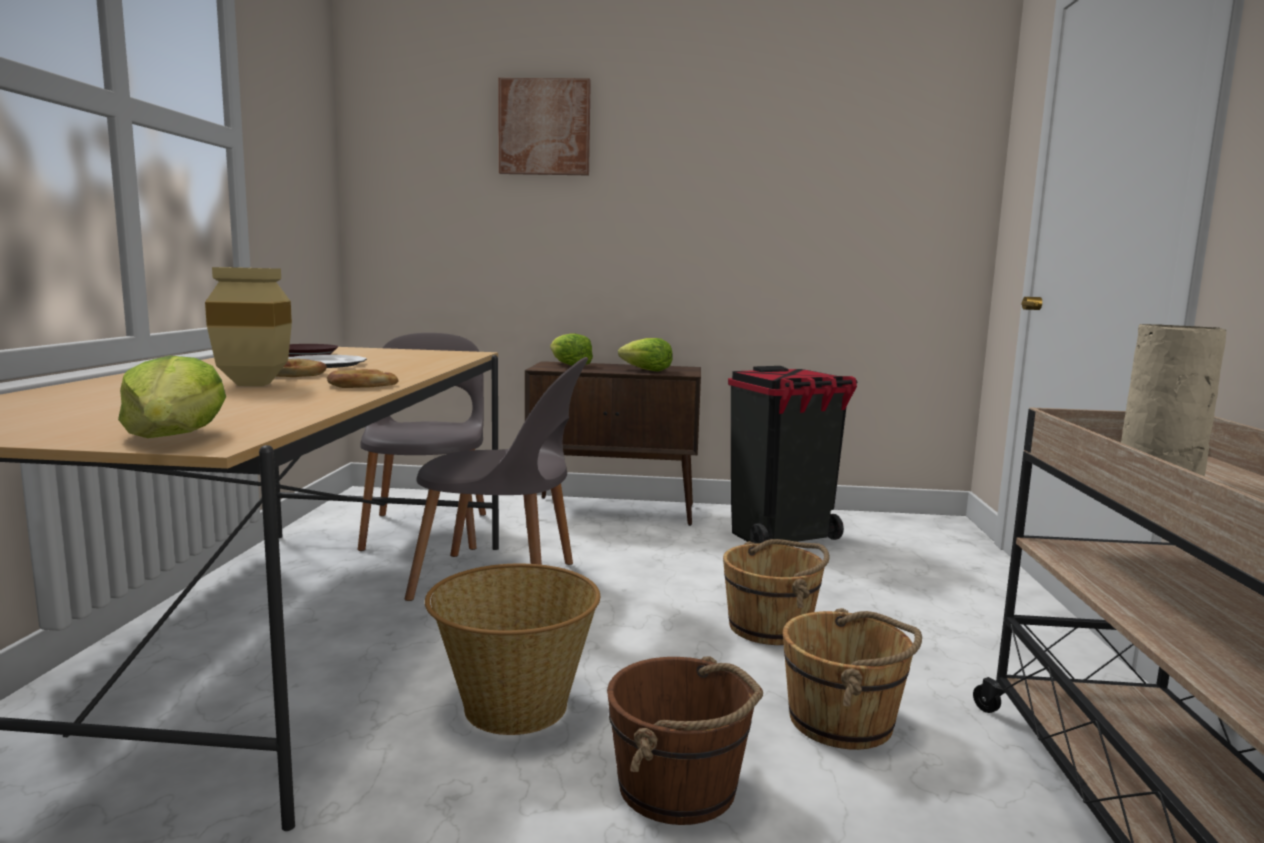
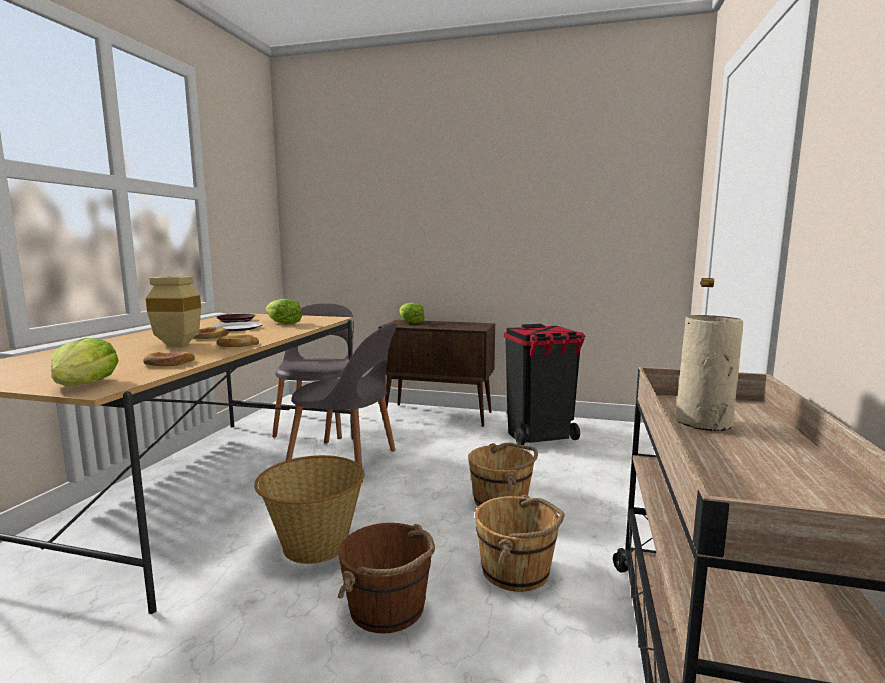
camera: 10 degrees right, 0 degrees up
picture [498,78,591,176] -> none
lettuce [618,338,673,371] -> lettuce moved to [265,299,302,324]
none -> bread [143,351,195,366]

